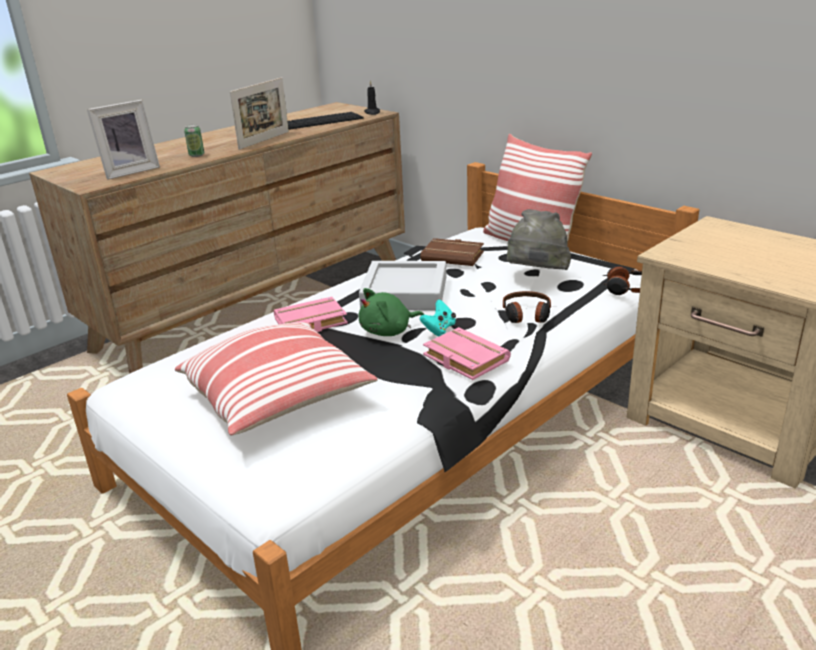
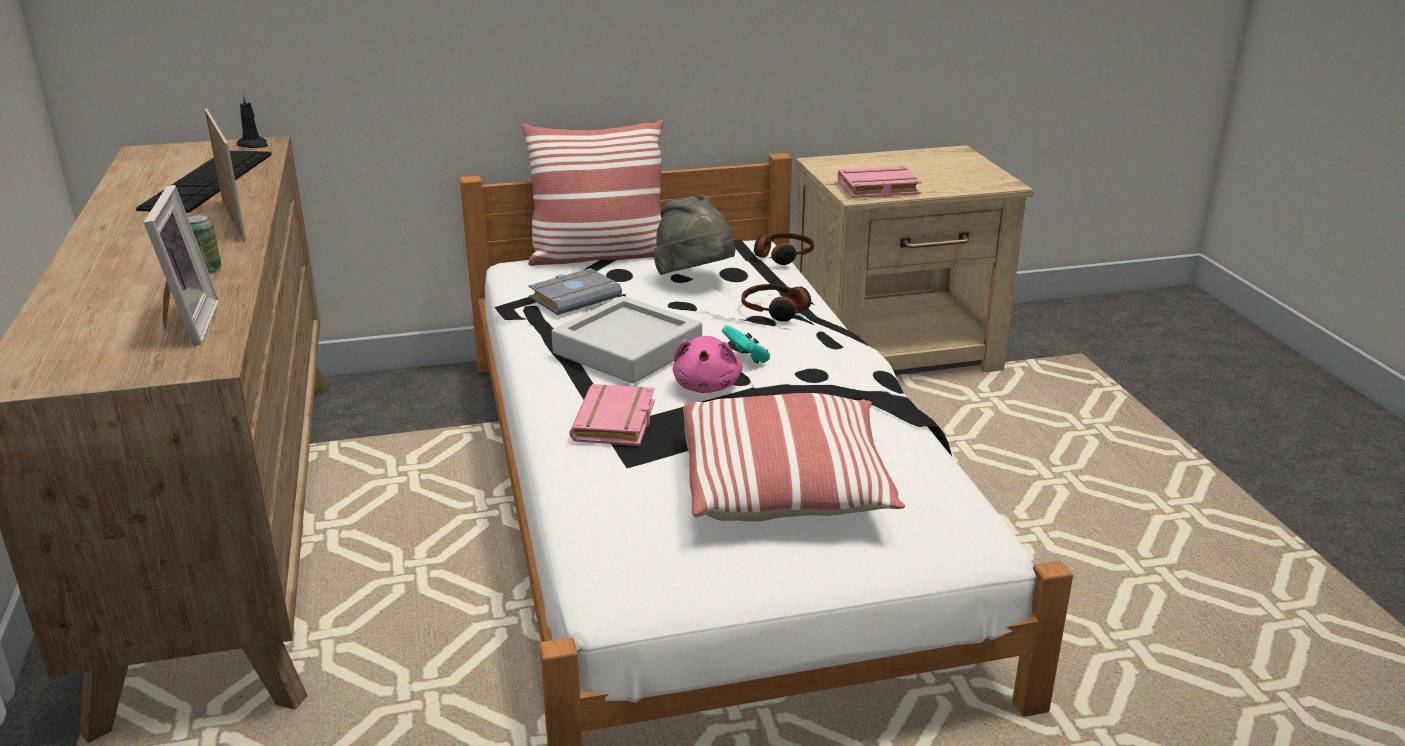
camera: 60 degrees left, 0 degrees up
green plush toy [359,288,424,336] -> pink plush toy [673,336,742,393]
brown book [420,238,484,266] -> grey book [528,268,622,315]
pink book [423,327,511,380] -> pink book moved to [838,166,922,198]

